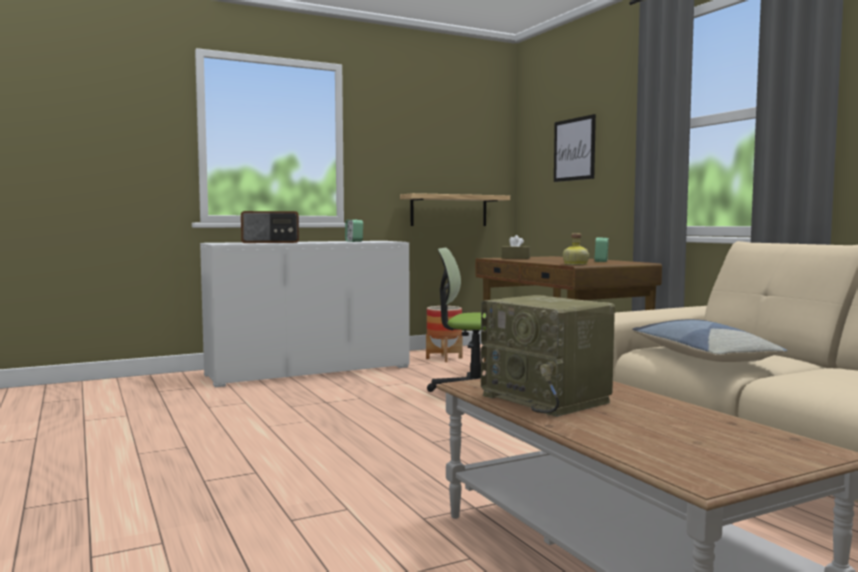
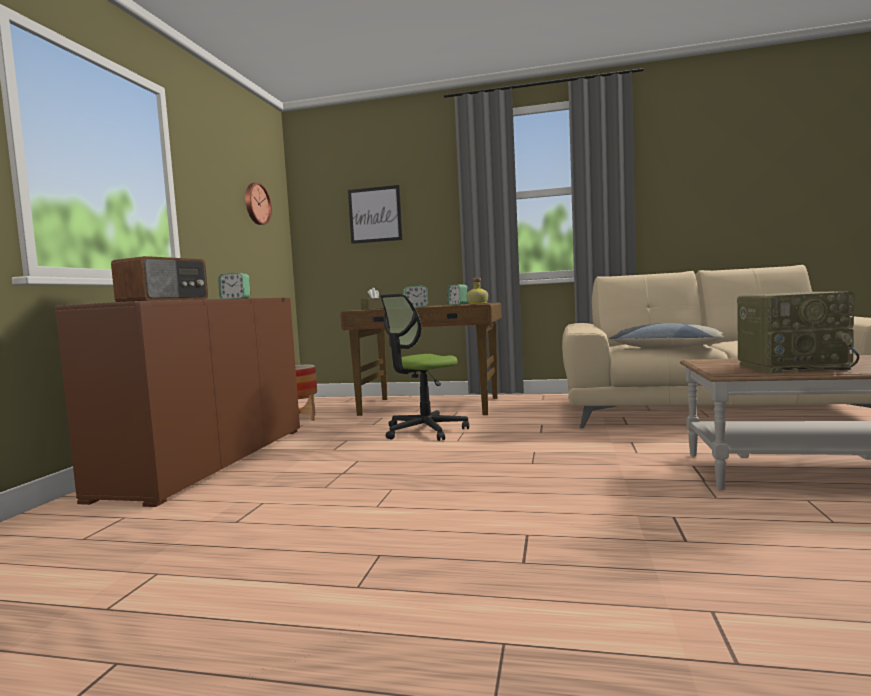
camera: 50 degrees left, 0 degrees up
white cabinet [200,241,410,387] -> brown cabinet [55,298,300,507]
shelf [400,193,510,226] -> none
none -> wall clock [245,182,272,225]
none -> alarm clock [403,286,428,307]

